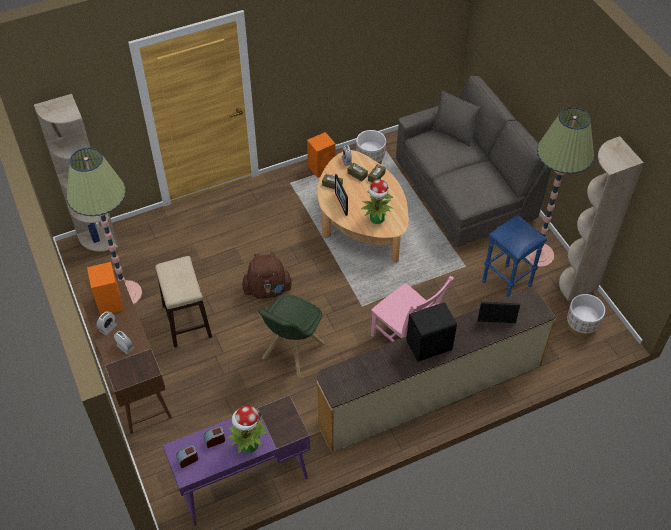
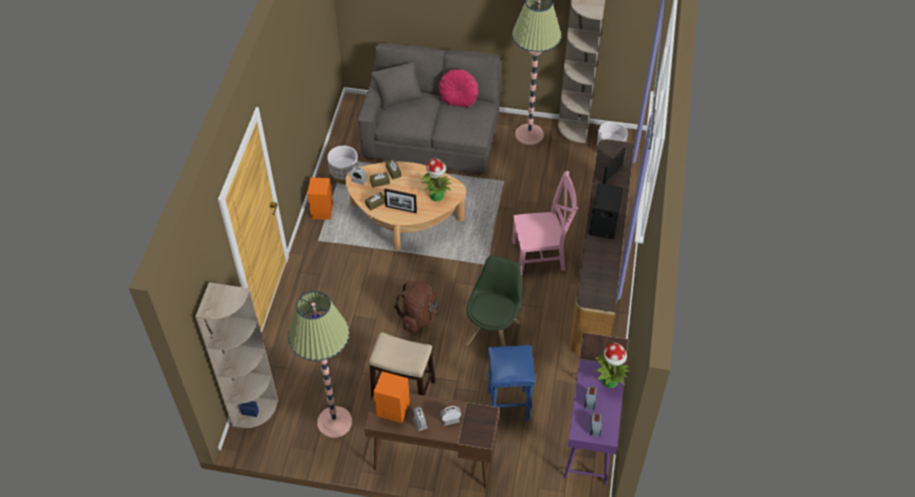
camera: 55 degrees left, 0 degrees up
green chair [258,294,325,377] -> green chair turned 135 degrees counterclockwise [465,255,522,346]
blue stool [482,215,547,297] -> blue stool moved to [488,345,536,422]
none -> pink pillow [439,69,478,107]

